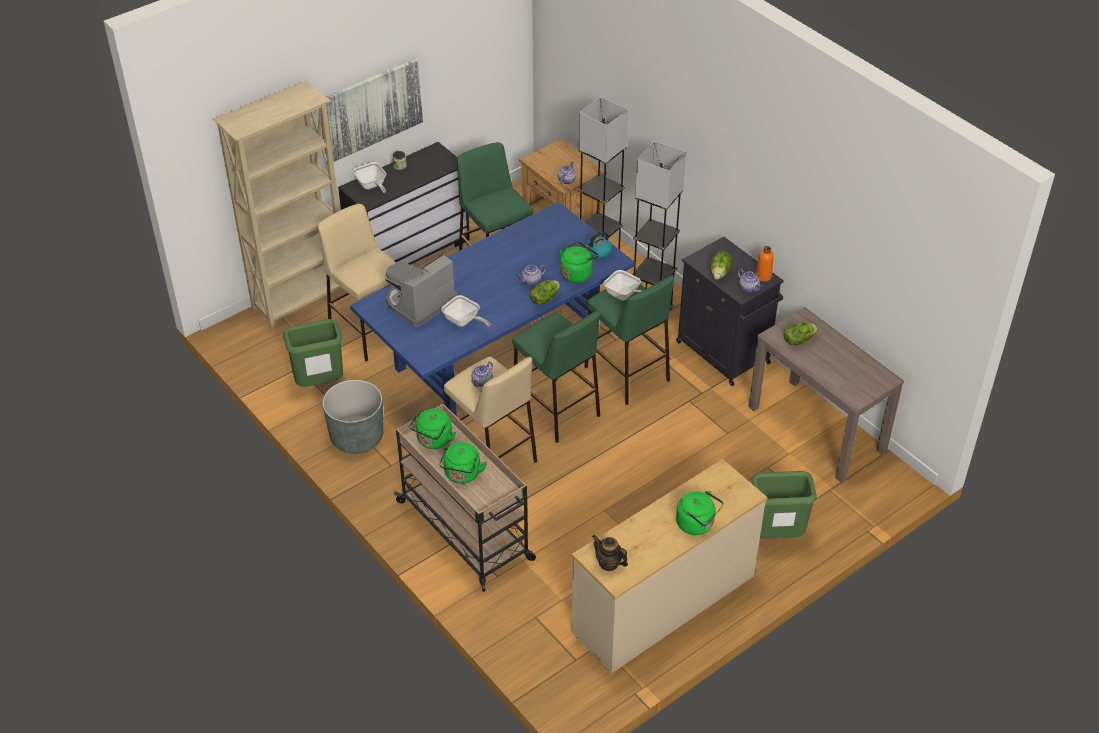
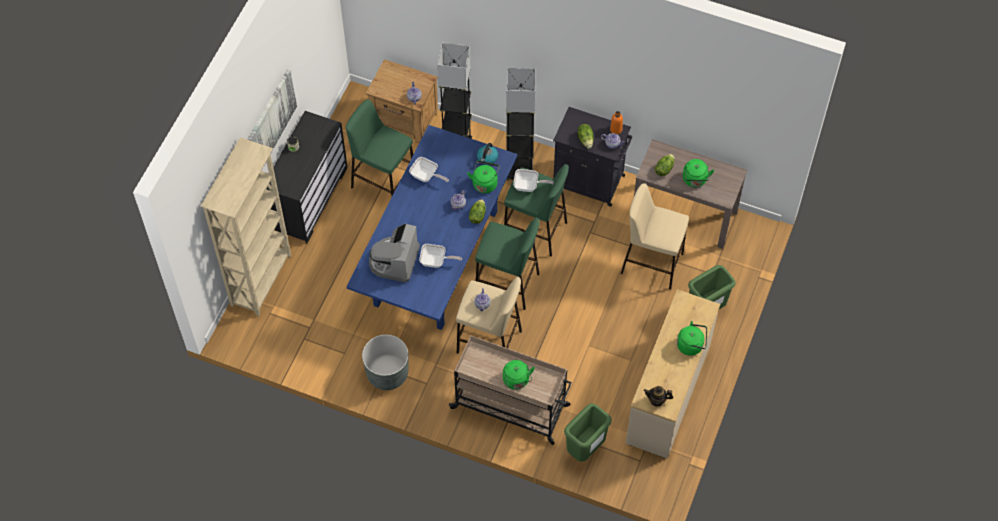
camera: 30 degrees left, 15 degrees up
green trash can [283,319,343,387] -> green trash can moved to [564,403,612,462]
beige stool [318,204,396,361] -> beige stool moved to [621,183,689,289]
frying pan [352,162,386,193] -> frying pan moved to [409,157,449,182]
green kettle [409,408,456,449] -> green kettle moved to [683,159,714,187]

